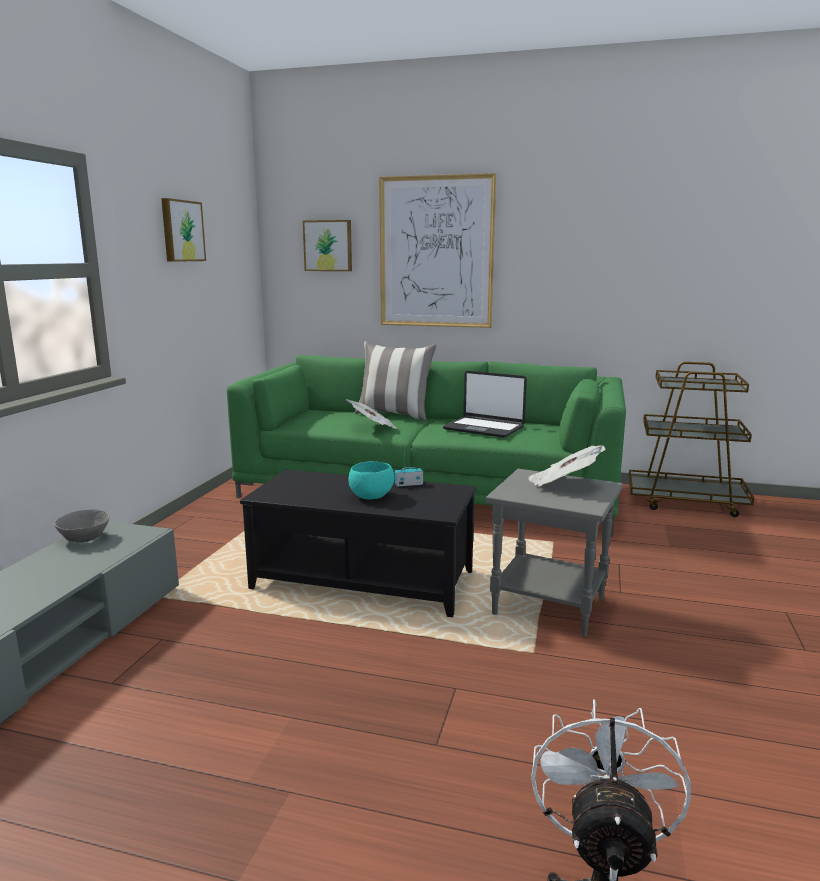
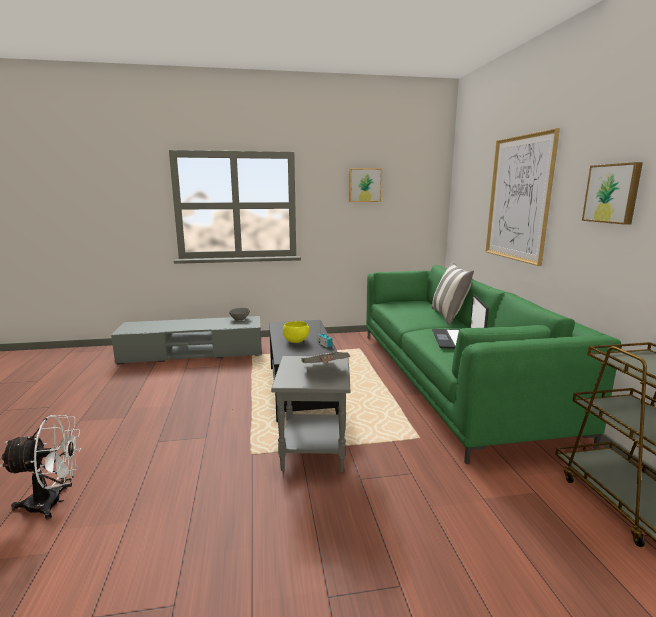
camera: 65 degrees right, 0 degrees up
picture [303,220,352,271] -> picture moved to [582,162,643,225]
newspaper [346,399,398,429] -> none
turquoise bowl [349,461,394,499] -> yellow bowl [283,321,310,343]

